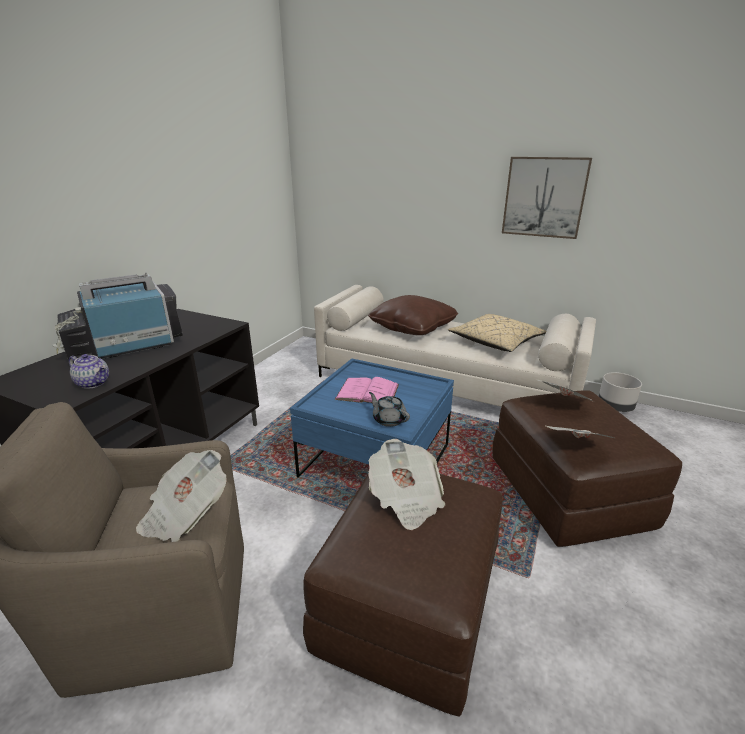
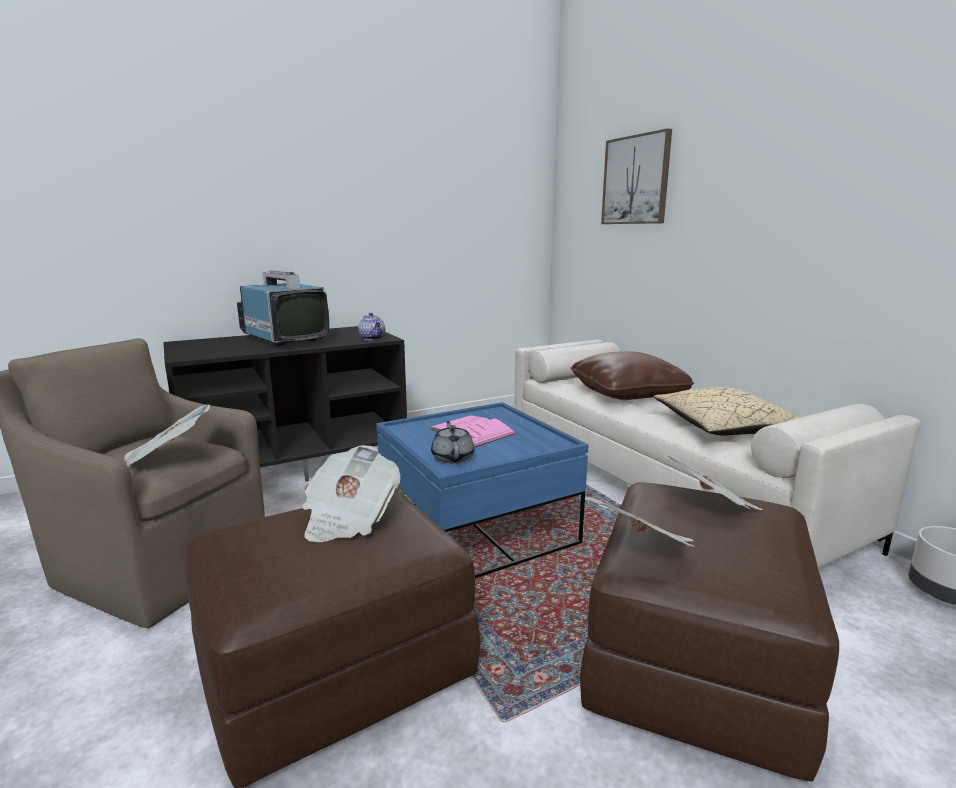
camera: 35 degrees right, 10 degrees down
television [52,272,183,359] -> television turned 45 degrees clockwise [237,270,329,346]
teapot [69,354,109,389] -> teapot moved to [358,313,385,340]
picture [502,157,592,239] -> picture moved to [601,128,672,224]

